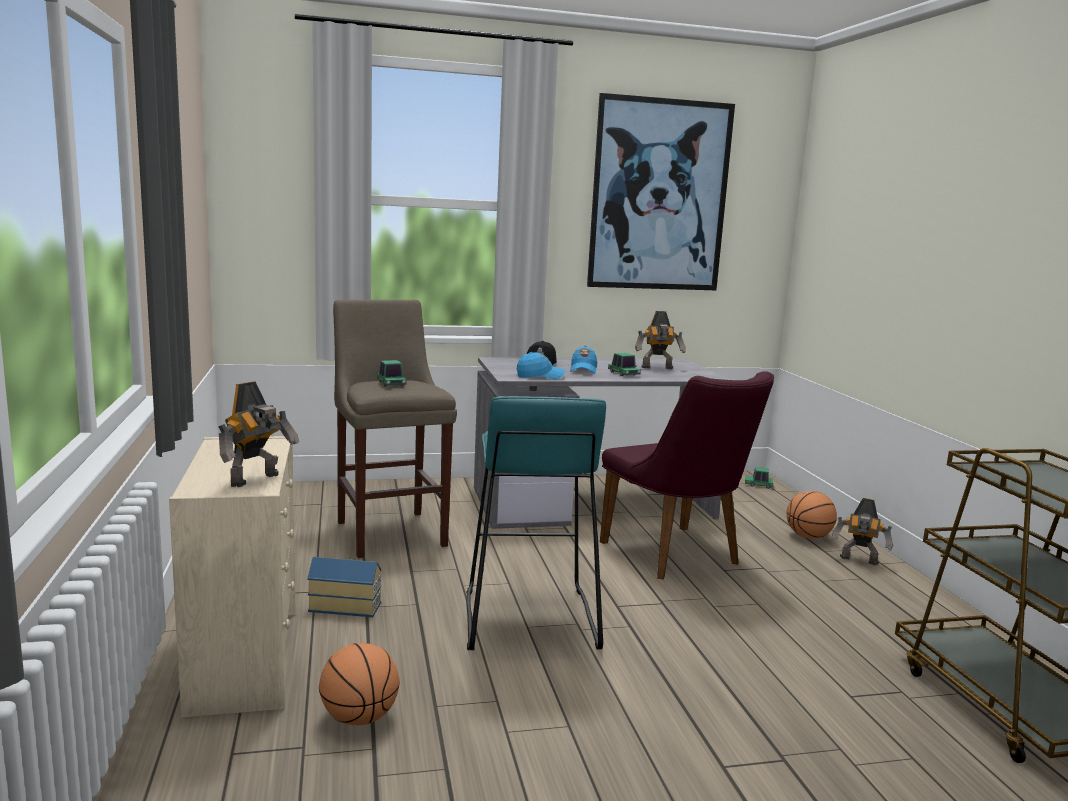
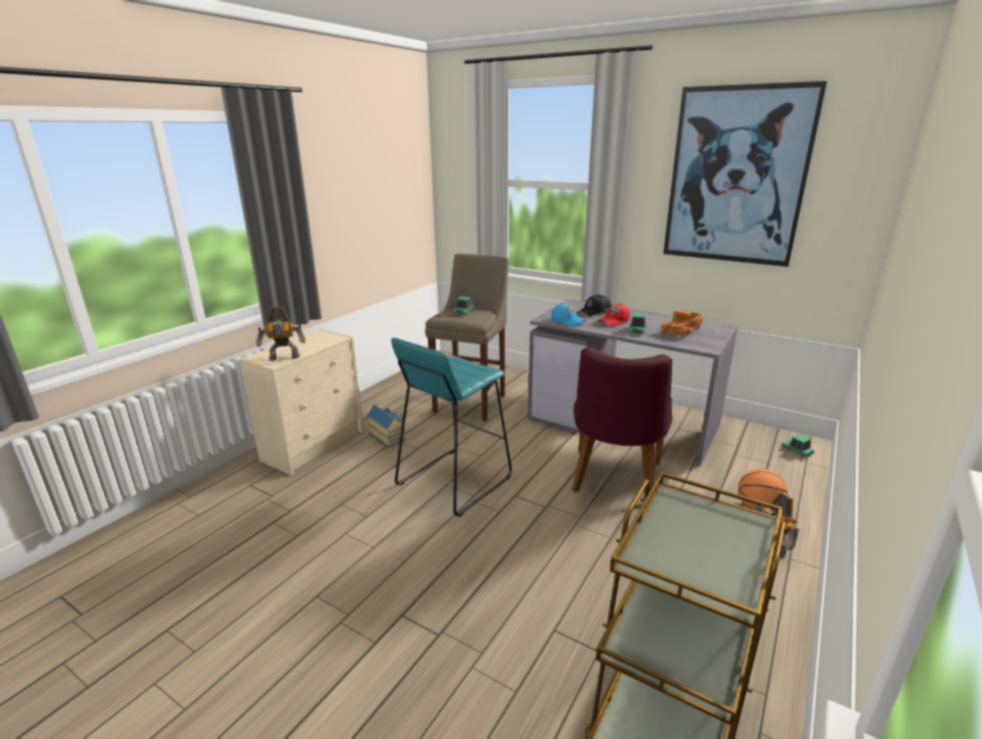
camera: 45 degrees right, 10 degrees up
basketball [319,643,400,725] -> none
blue cap [570,346,597,374] -> red cap [598,303,630,327]
toy robot [635,311,686,369] -> toy truck [660,309,702,338]

